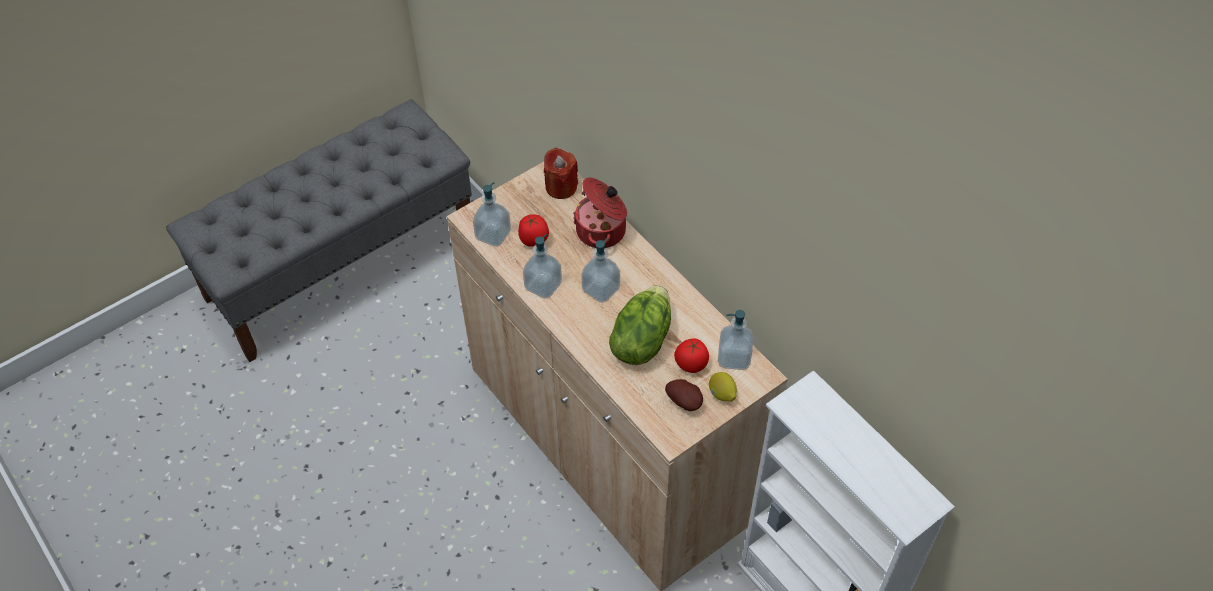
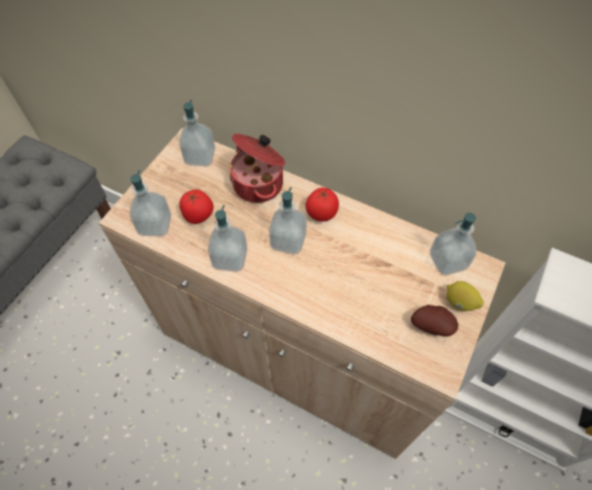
camera: 25 degrees left, 5 degrees up
red candle [544,148,578,199] -> soap dispenser [179,100,215,166]
lettuce [609,285,671,365] -> none
tomato [674,339,709,373] -> tomato moved to [306,188,339,221]

